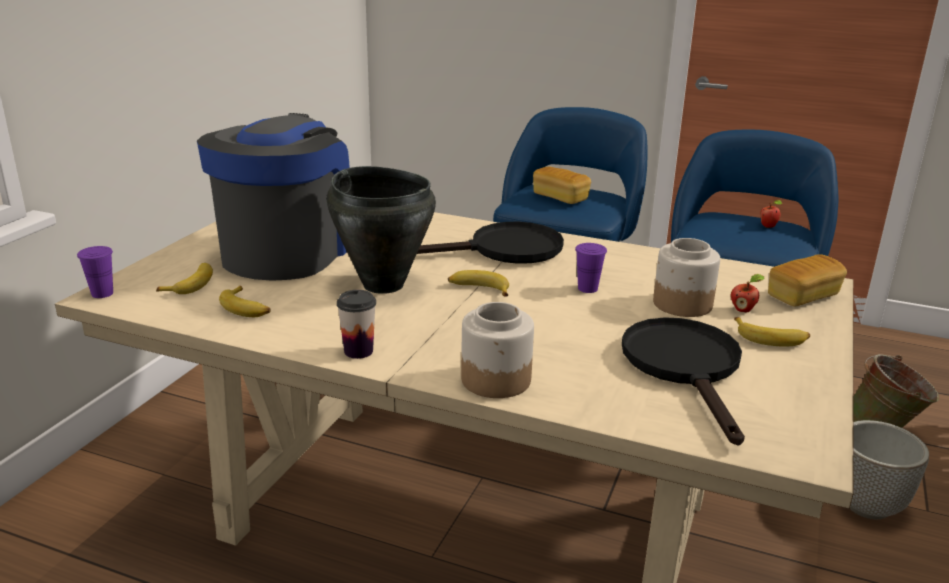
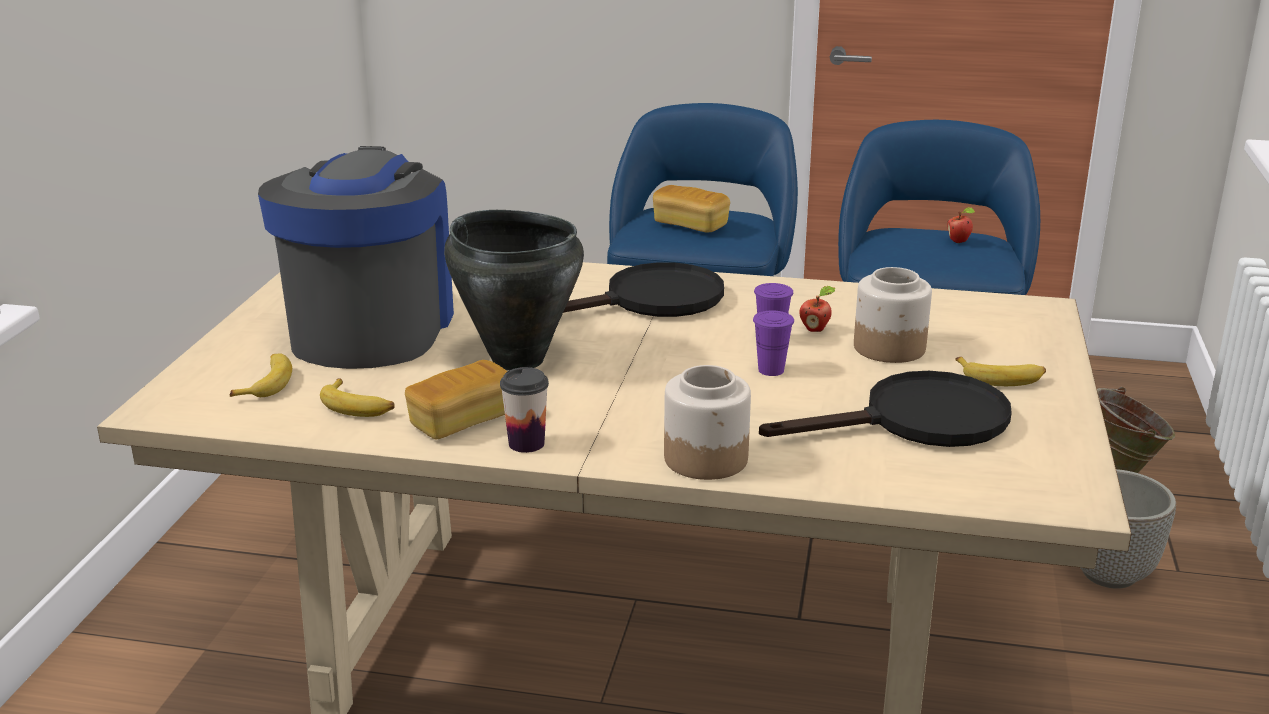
camera: 10 degrees left, 0 degrees up
purple cup [77,246,113,298] -> purple cup moved to [753,311,794,376]
banana [448,270,509,297] -> none
black frying pan [622,317,745,446] -> black frying pan turned 90 degrees clockwise [759,371,1012,447]
apple [731,274,765,312] -> apple moved to [799,286,835,332]
bread [768,254,847,307] -> bread moved to [405,360,507,439]

